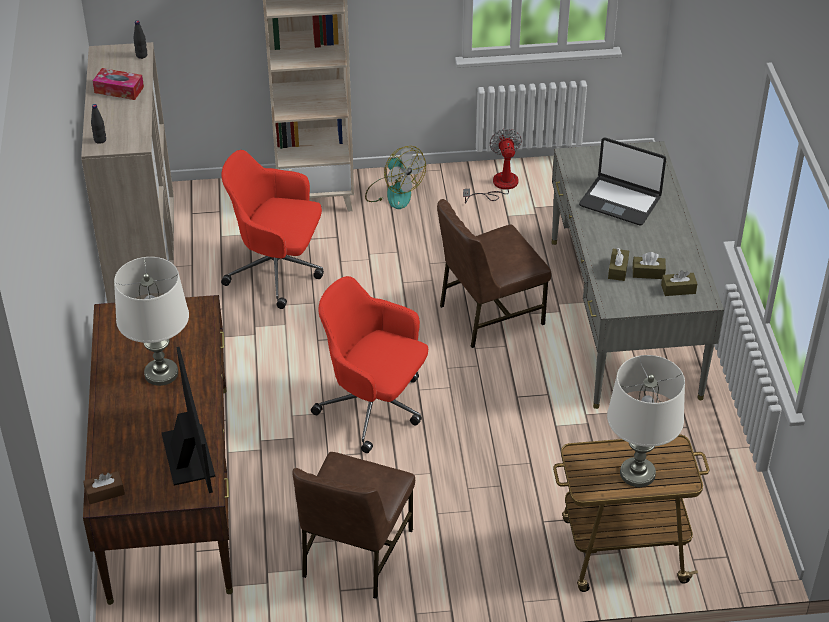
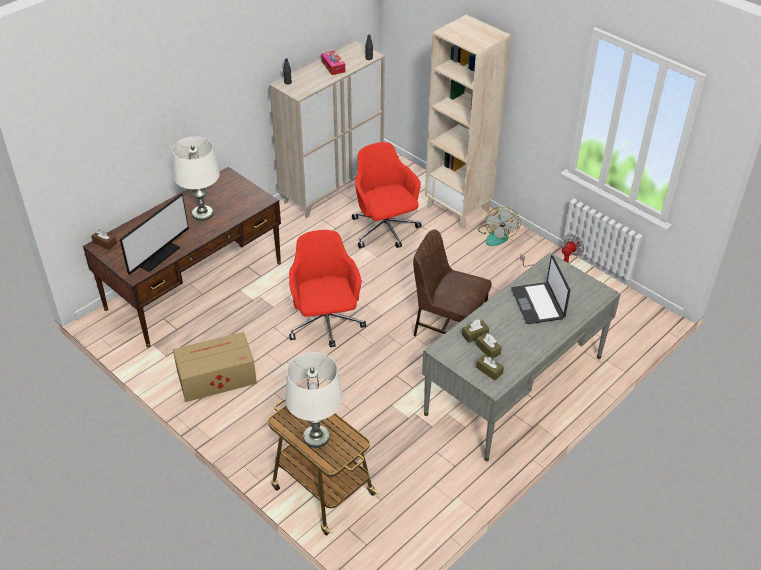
camera: 50 degrees right, 0 degrees up
brown chair [293,452,415,599] -> cardboard box [173,332,257,402]

